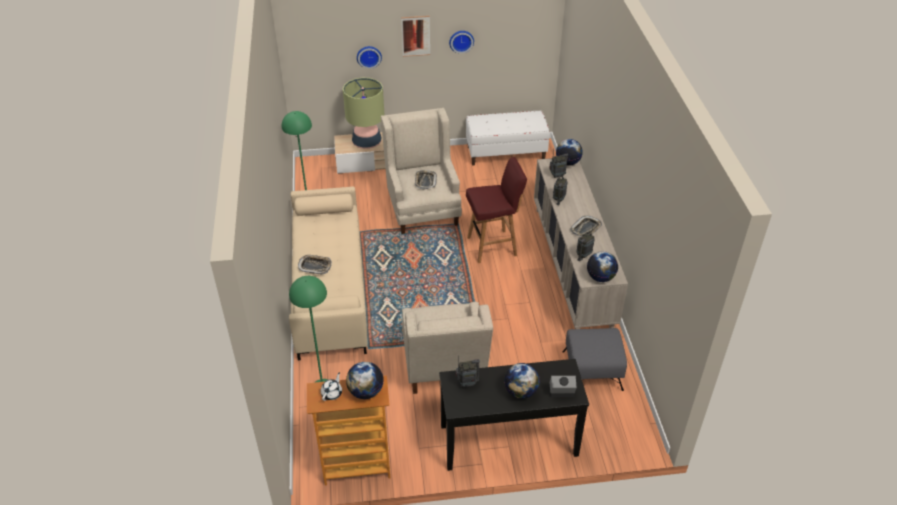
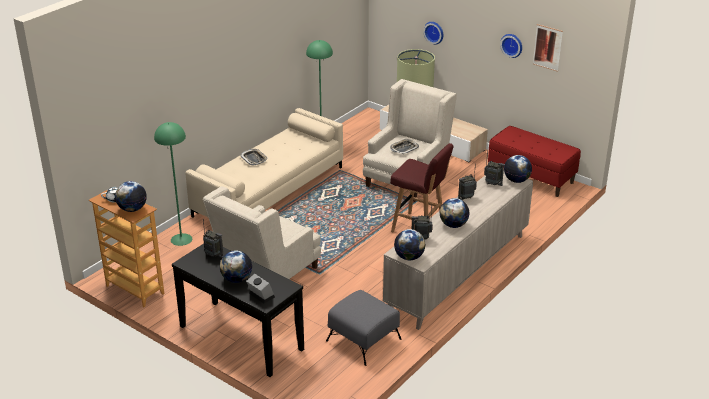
camera: 45 degrees right, 10 degrees down
picture [401,16,430,57] -> picture moved to [533,24,563,72]
white bench [466,111,550,165] -> red bench [488,126,581,197]
tray [570,216,602,237] -> globe [440,198,469,228]

